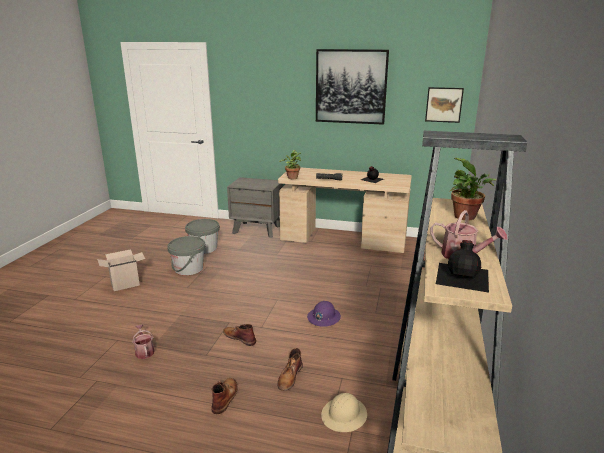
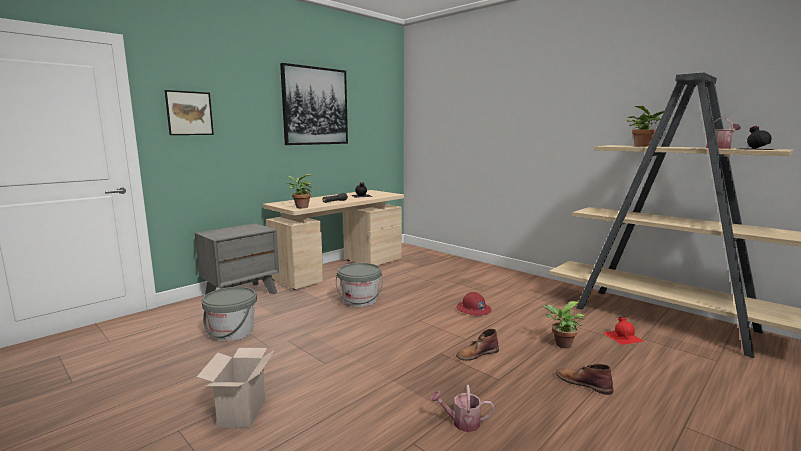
camera: 60 degrees left, 10 degrees down
grey bucket [167,236,206,275] -> grey bucket moved to [336,263,383,307]
brown boot [277,348,303,391] -> potted plant [542,301,585,348]
purple hard hat [307,301,341,327] -> red hard hat [456,292,491,316]
beige hard hat [321,393,367,432] -> red bottle [603,316,644,345]
picture [425,87,464,123] -> picture moved to [165,90,214,135]

